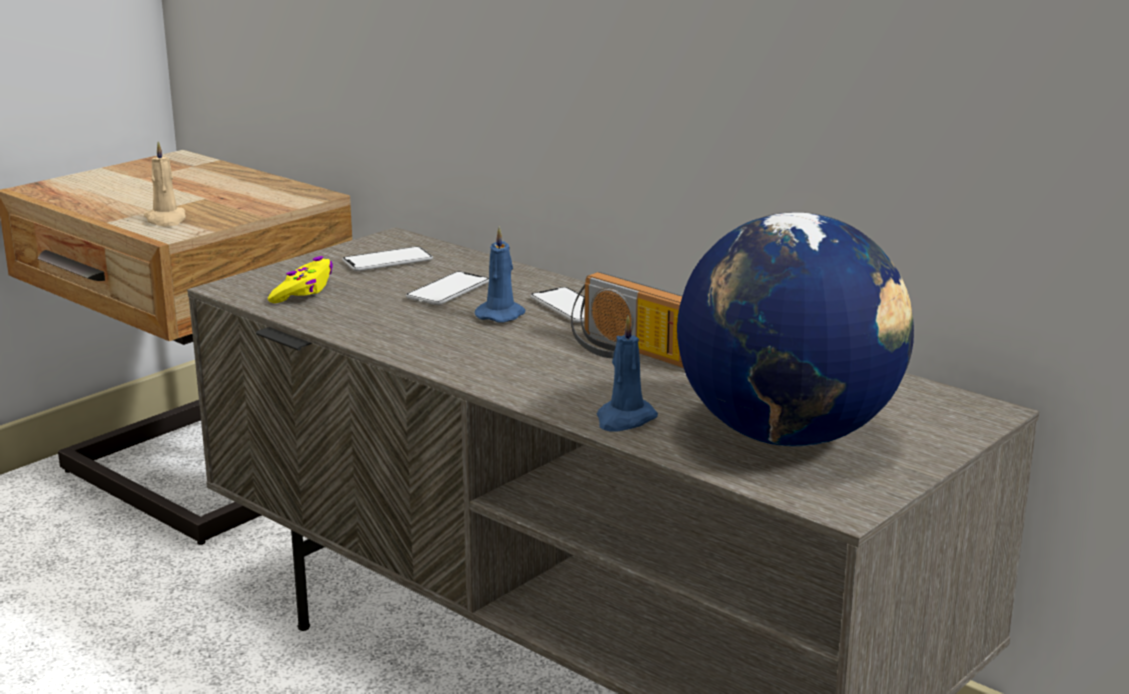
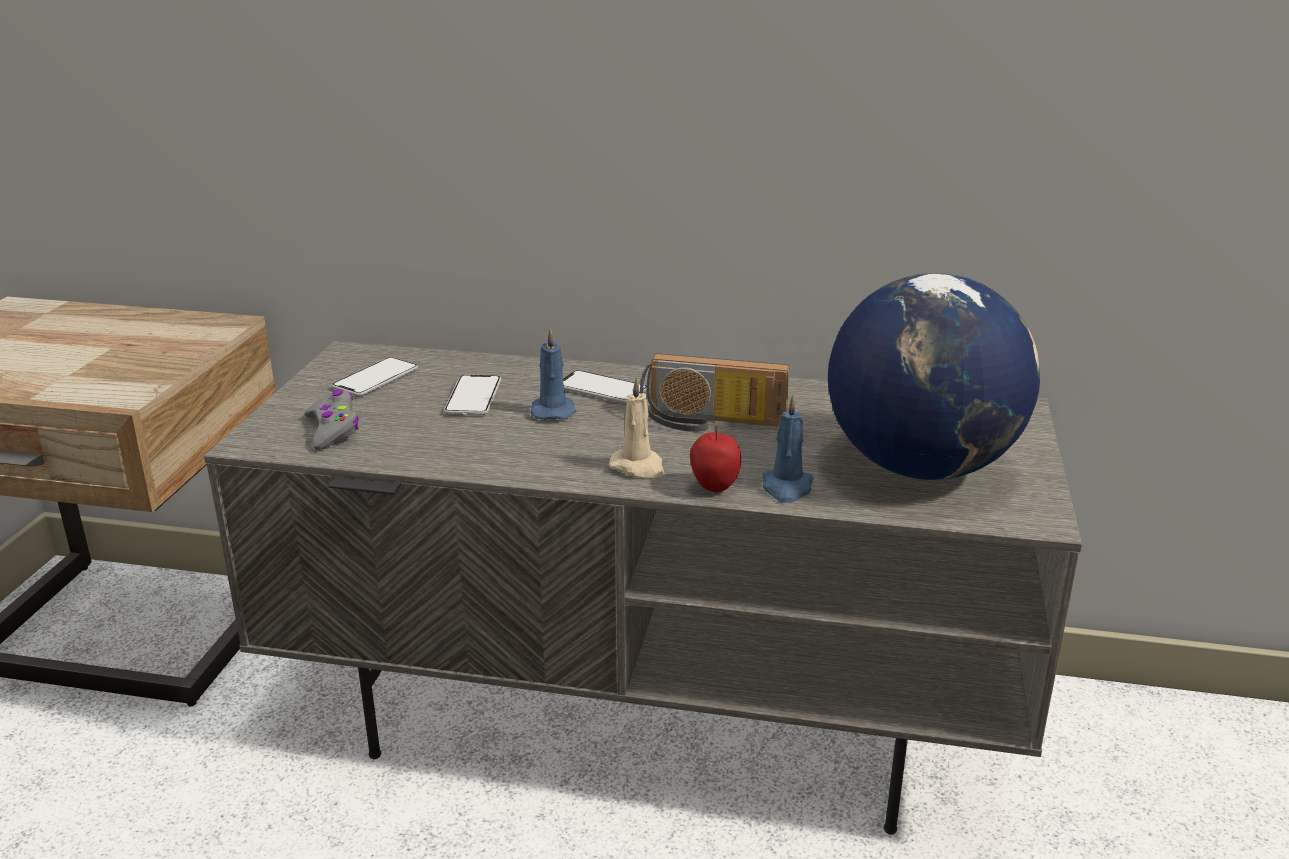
camera: 30 degrees left, 5 degrees up
beige candle [144,141,186,226] -> beige candle moved to [609,376,665,478]
yellow game controller [268,256,333,303] -> grey game controller [304,389,359,450]
none -> apple [690,426,741,492]

